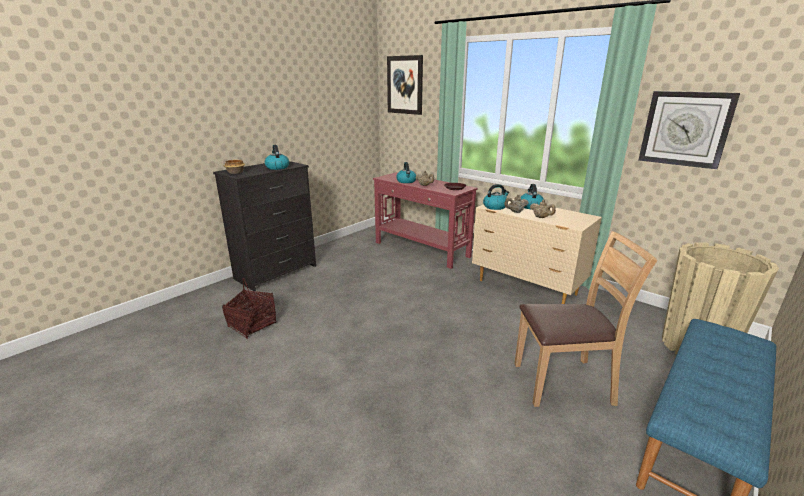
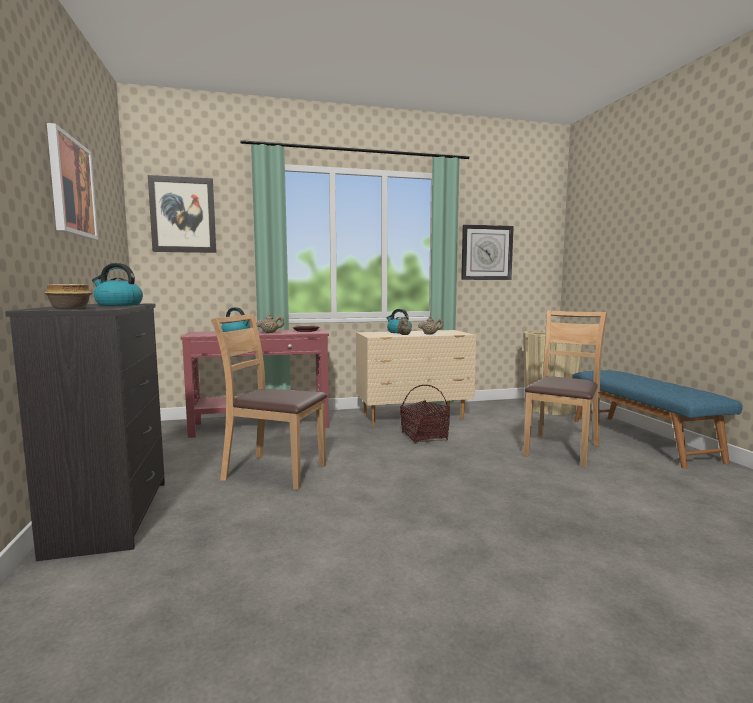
camera: 55 degrees left, 15 degrees down
basket [222,278,277,339] -> basket moved to [400,385,450,444]
kettle [483,184,509,210] -> none
none -> picture [47,123,98,240]
none -> brown chair [211,314,327,490]

